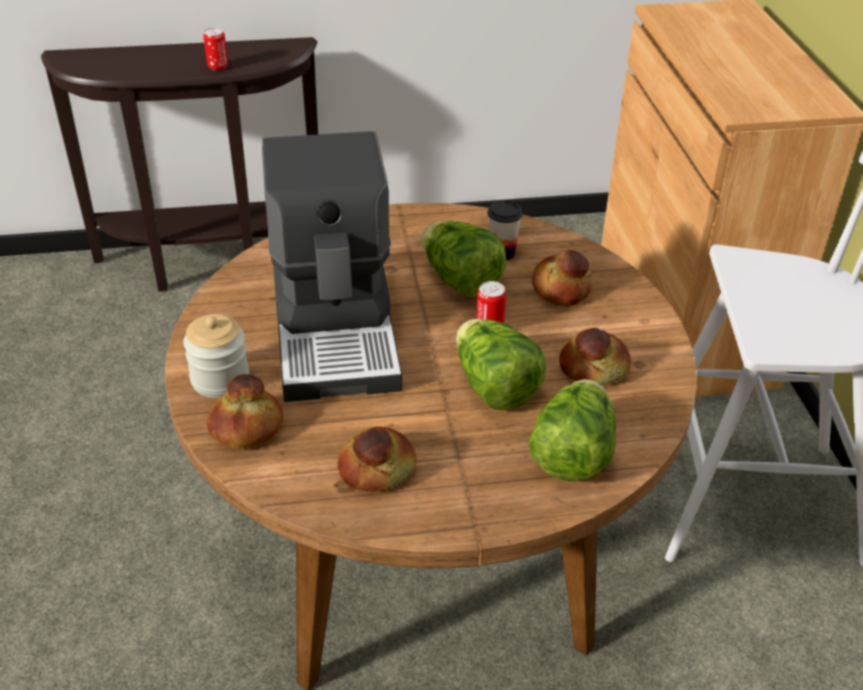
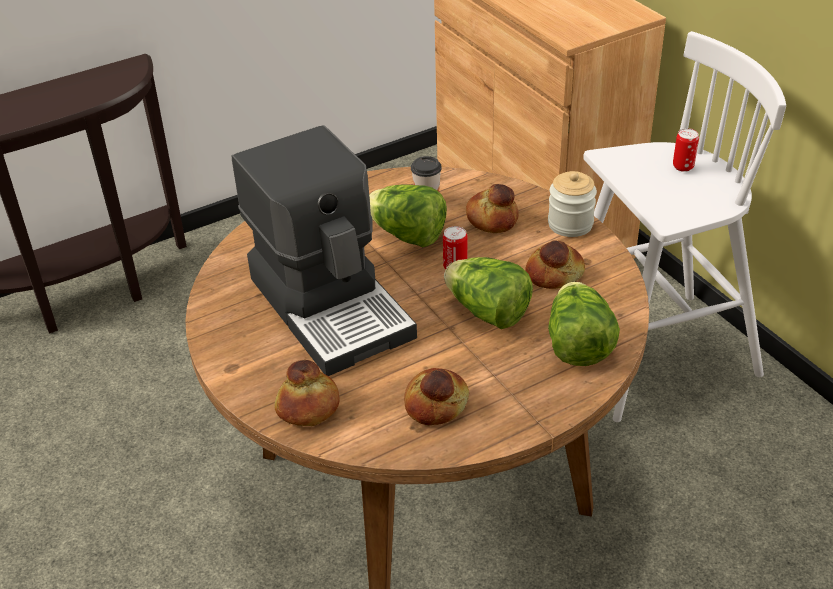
camera: 20 degrees left, 0 degrees up
jar [183,314,249,398] -> jar moved to [548,171,597,237]
can [203,28,228,71] -> can moved to [673,128,699,172]

